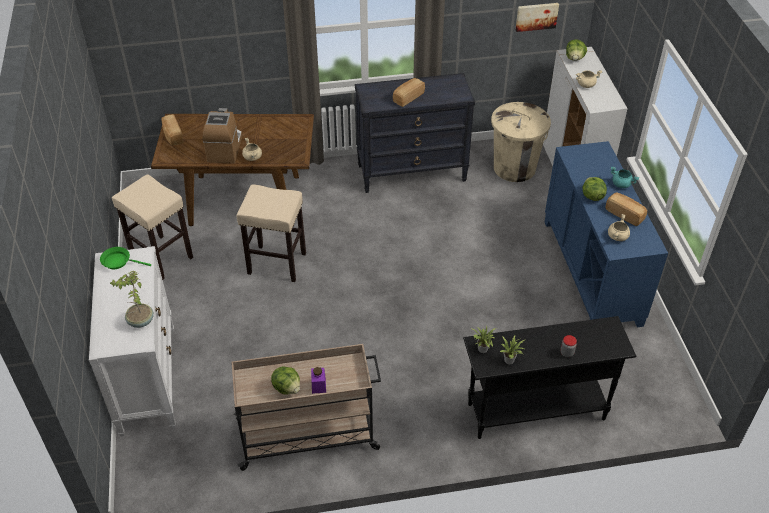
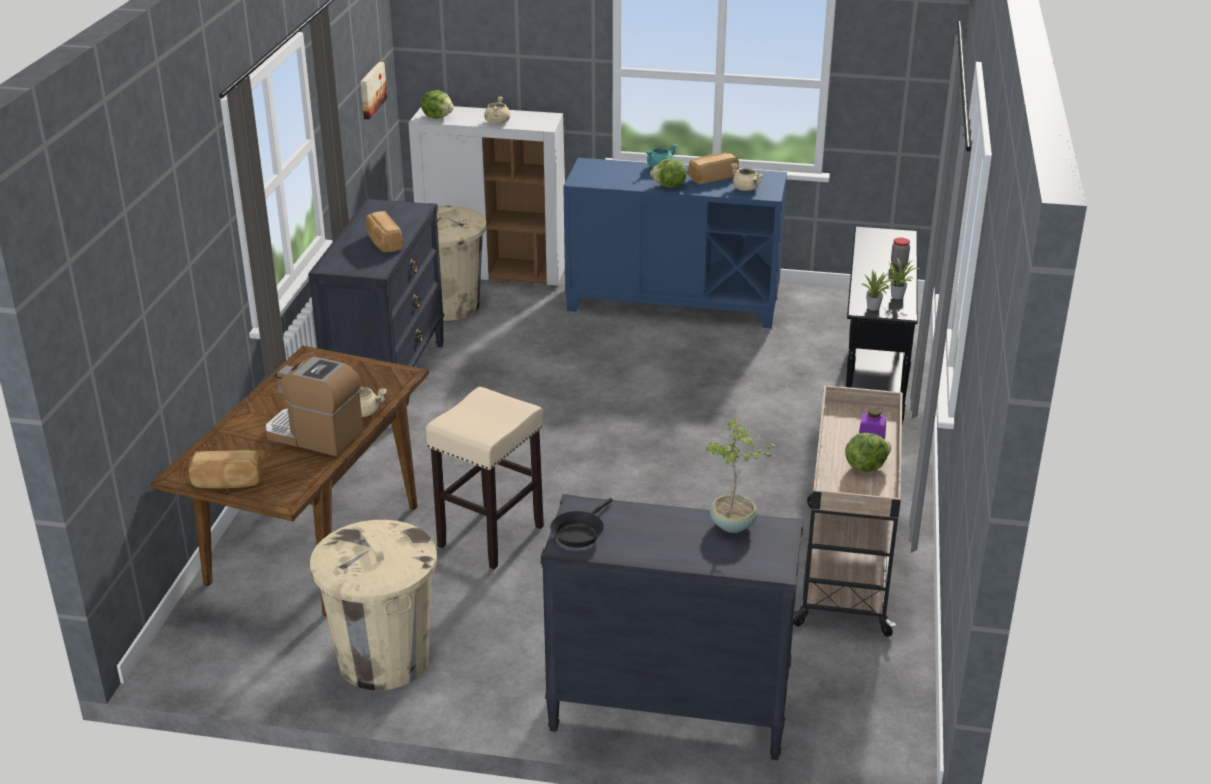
camera: 70 degrees left, 15 degrees down
white dresser [89,246,176,436] -> black dresser [541,494,804,760]
green frying pan [100,247,151,269] -> black frying pan [550,498,613,548]
beige stool [112,174,193,280] -> beige trash can [310,520,437,691]

